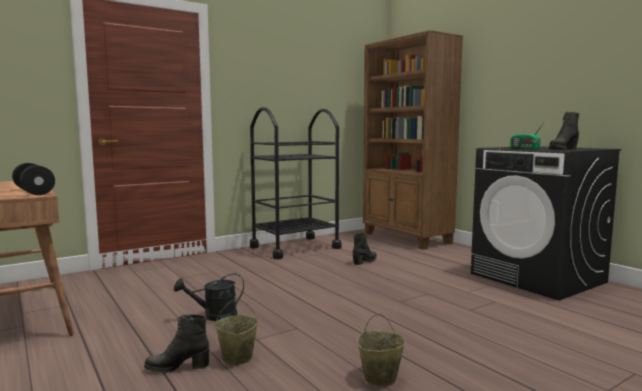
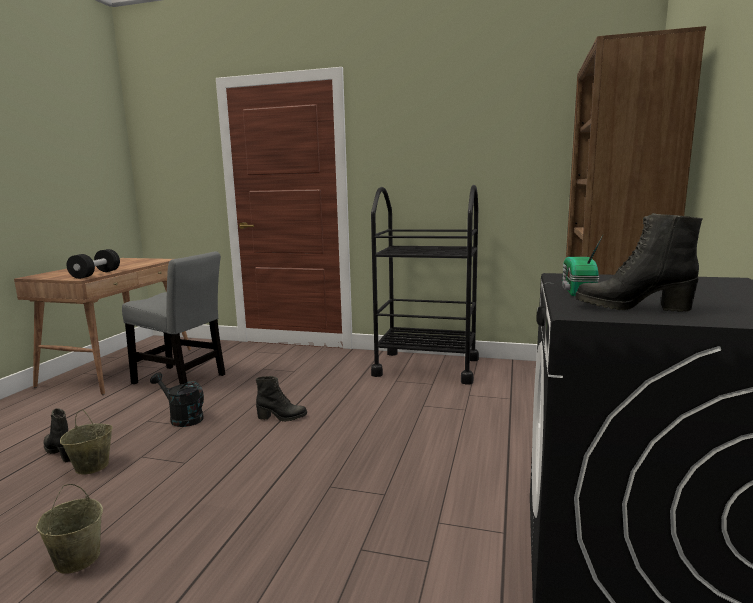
camera: 50 degrees right, 5 degrees up
black boot [353,233,377,265] -> black boot moved to [256,376,307,422]
none -> grey chair [122,251,225,385]

